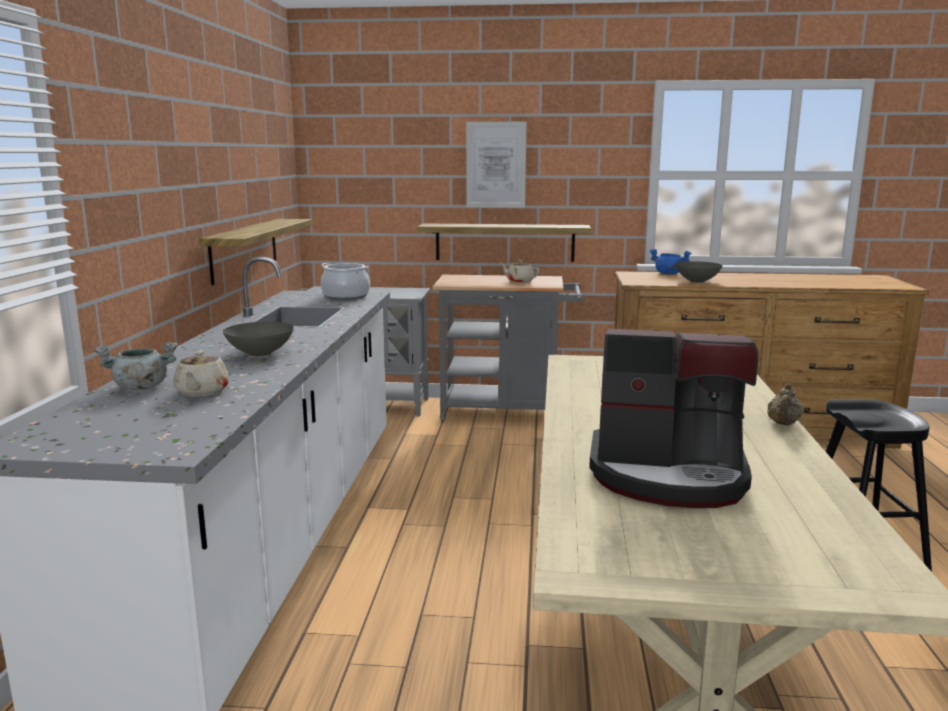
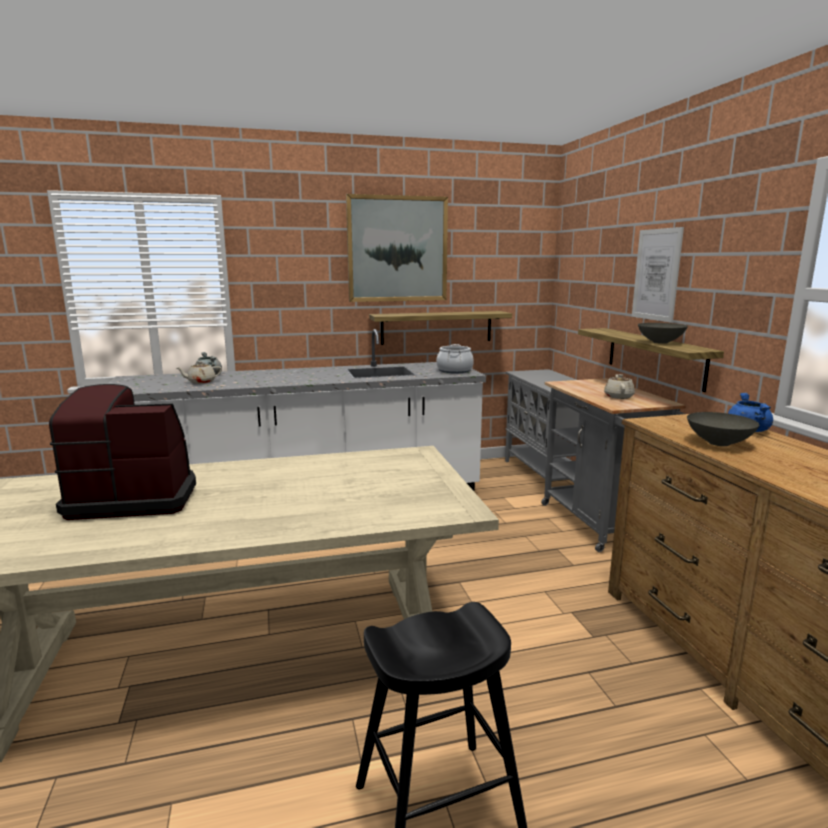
camera: 70 degrees right, 0 degrees up
grey bowl [223,322,294,357] -> grey bowl moved to [638,323,688,344]
coffee machine [589,329,758,508] -> coffee machine turned 90 degrees clockwise [49,384,196,520]
beige teapot [767,383,803,425] -> none
none -> picture [346,194,448,302]

